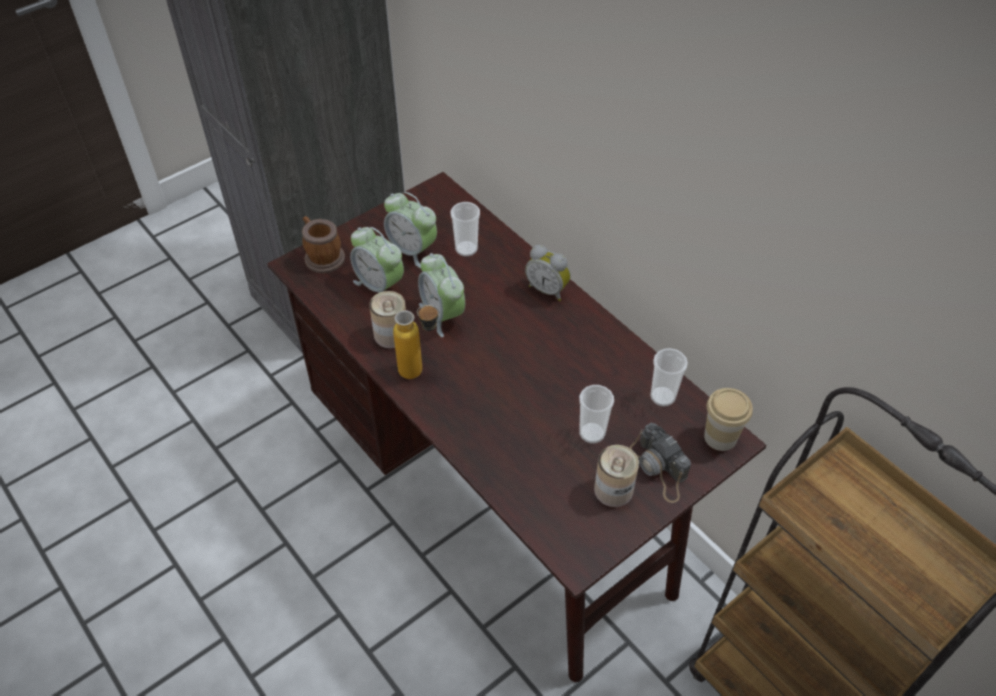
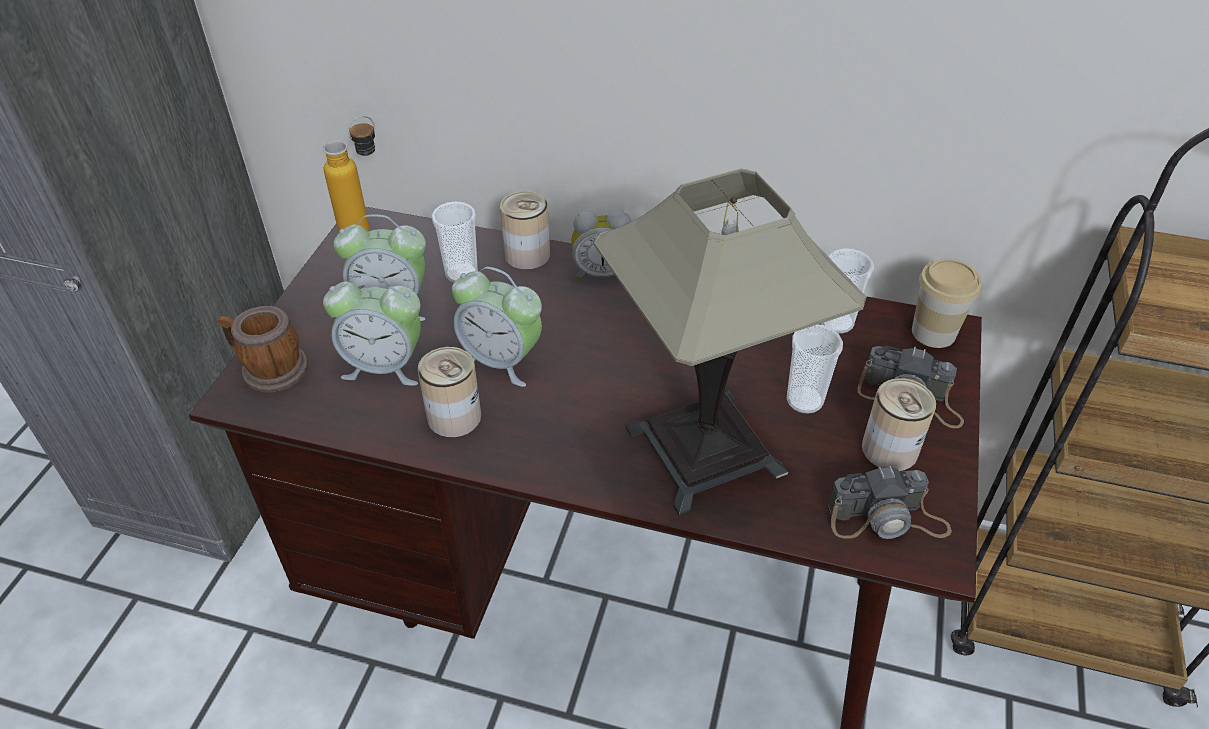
camera: 35 degrees left, 5 degrees down
bottle [393,305,439,379] -> bottle moved to [323,116,375,232]
none -> can [500,191,550,269]
none -> table lamp [594,168,866,515]
none -> camera [827,466,952,539]

